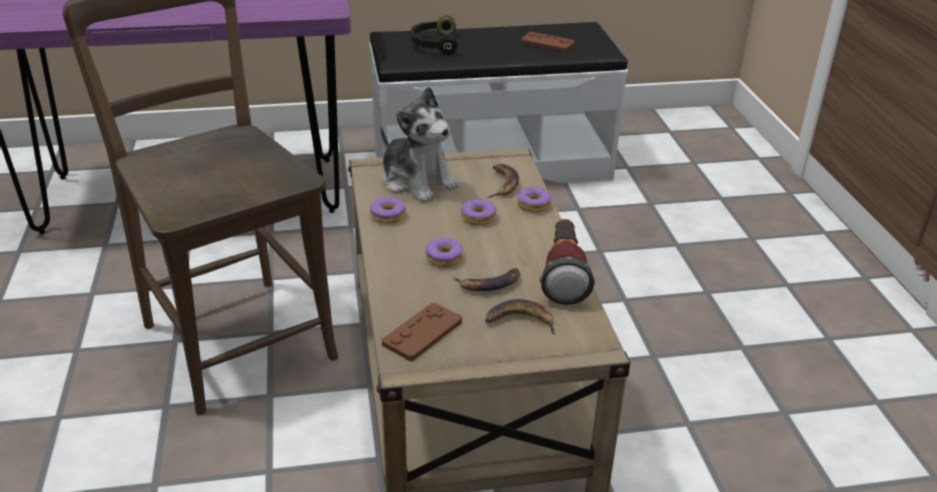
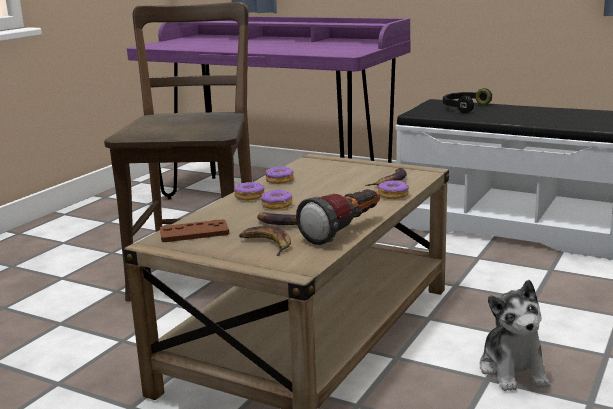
camera: 40 degrees right, 15 degrees down
plush toy [380,86,459,203] -> plush toy moved to [480,280,550,391]
donut [461,198,496,225] -> donut moved to [234,182,265,201]
brown game controller [521,32,575,52] -> none

